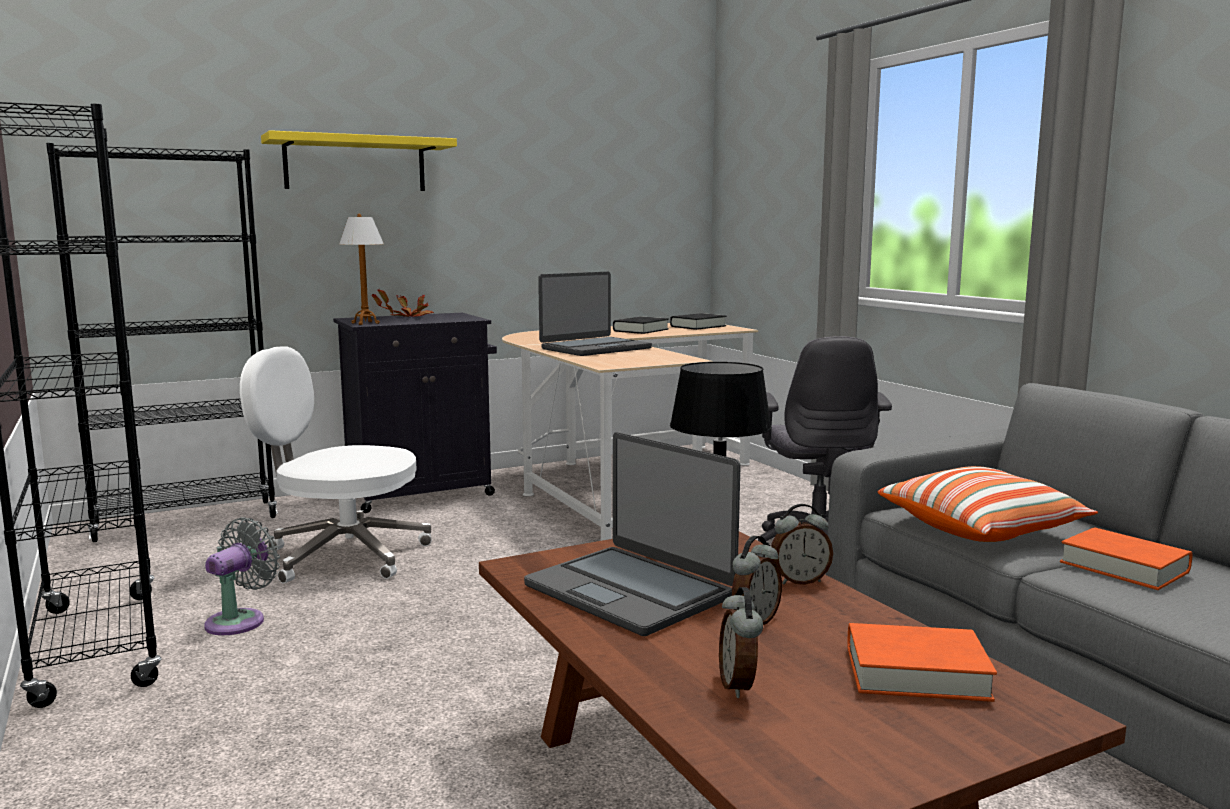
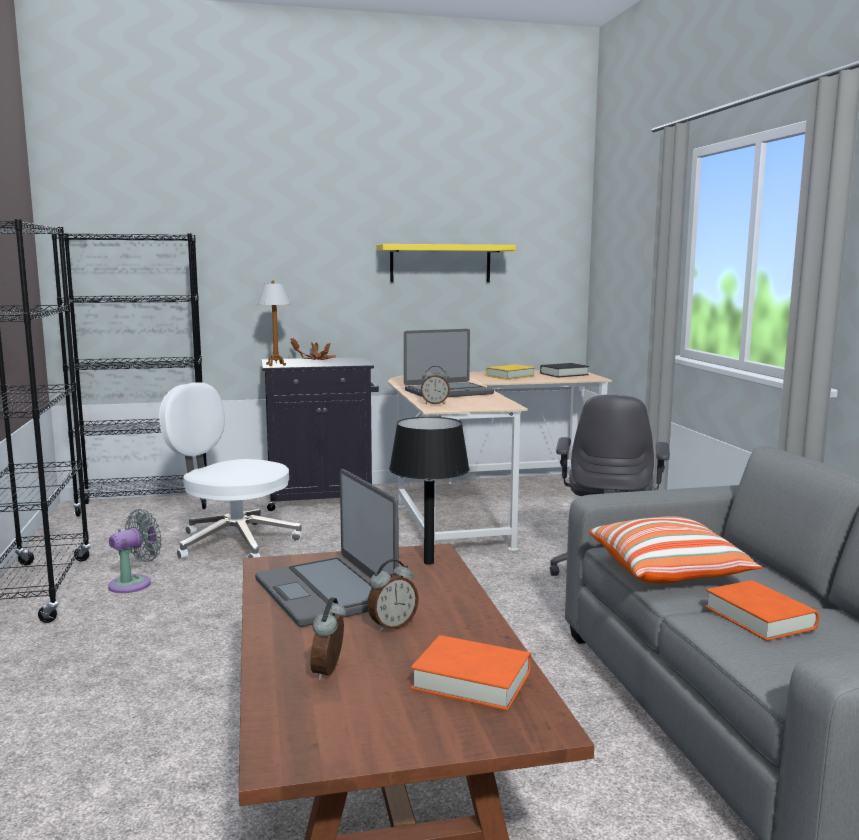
camera: 15 degrees right, 0 degrees up
yellow shelf [261,130,457,191] -> yellow shelf moved to [376,244,516,282]
black book [613,316,669,334] -> yellow book [486,364,535,380]
alarm clock [771,504,833,585] -> alarm clock moved to [421,366,450,404]

